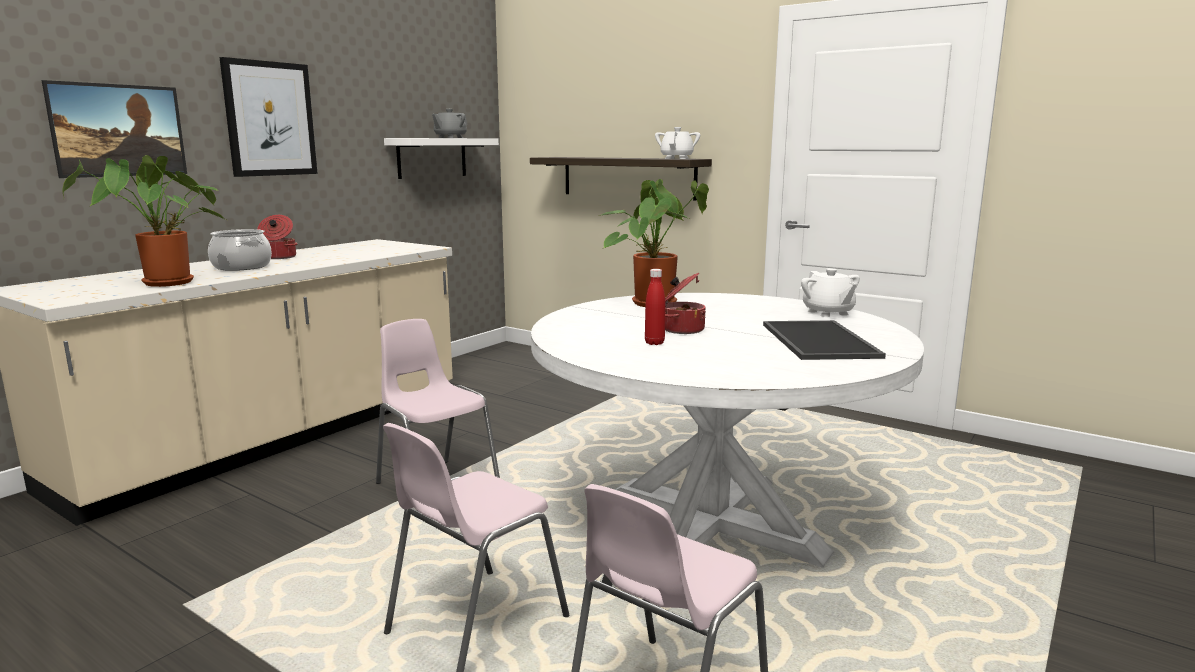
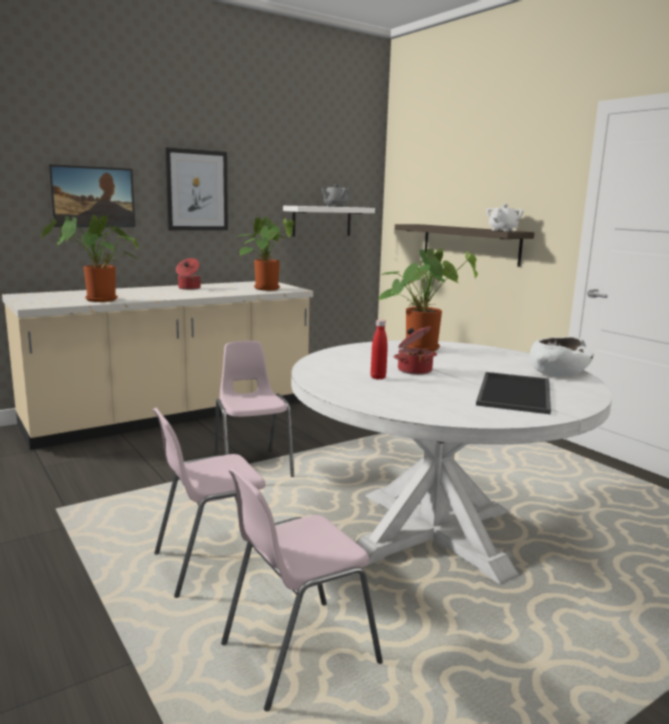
camera: 20 degrees right, 0 degrees up
cooking pot [208,229,272,271] -> none
white teapot [801,268,860,317] -> white bowl [530,337,593,377]
none -> potted plant [237,217,294,291]

